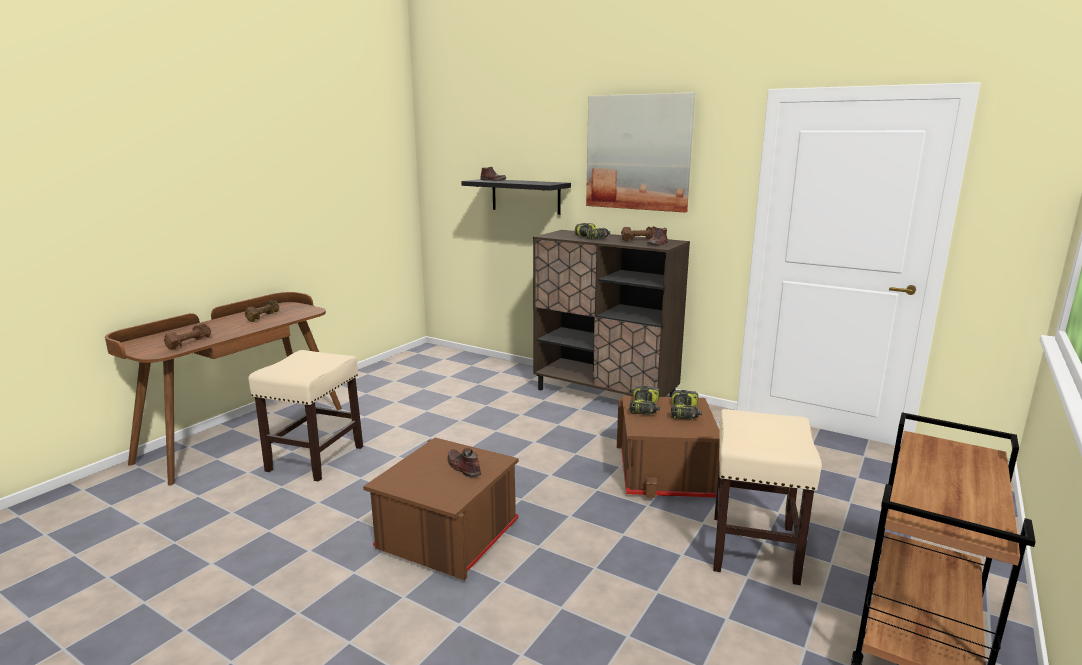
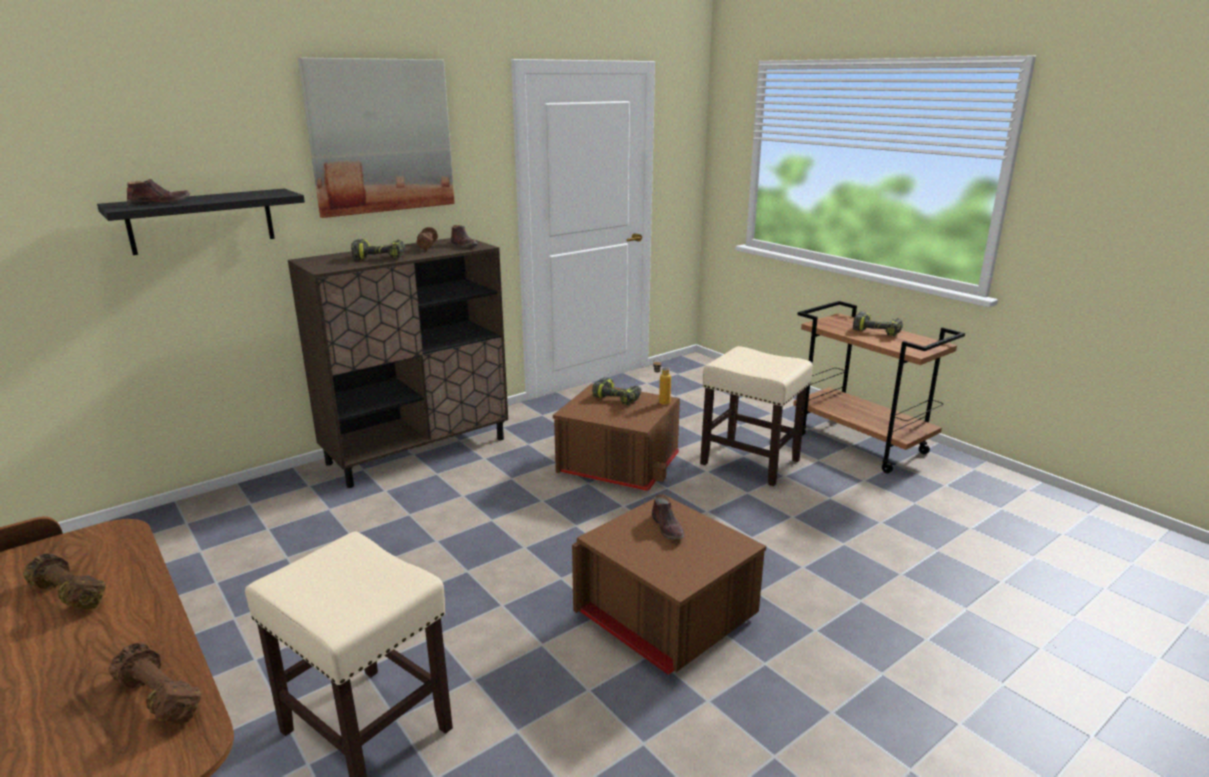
camera: 70 degrees left, 5 degrees up
brown shoe [447,448,481,478] -> brown shoe turned 90 degrees counterclockwise [652,495,685,539]
power drill [629,386,660,415] -> power drill moved to [853,312,903,336]
none -> bottle [653,358,671,405]

